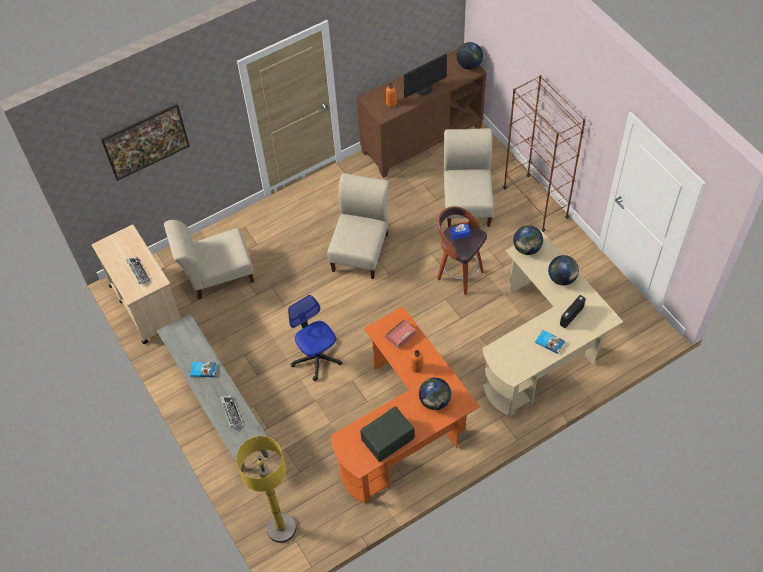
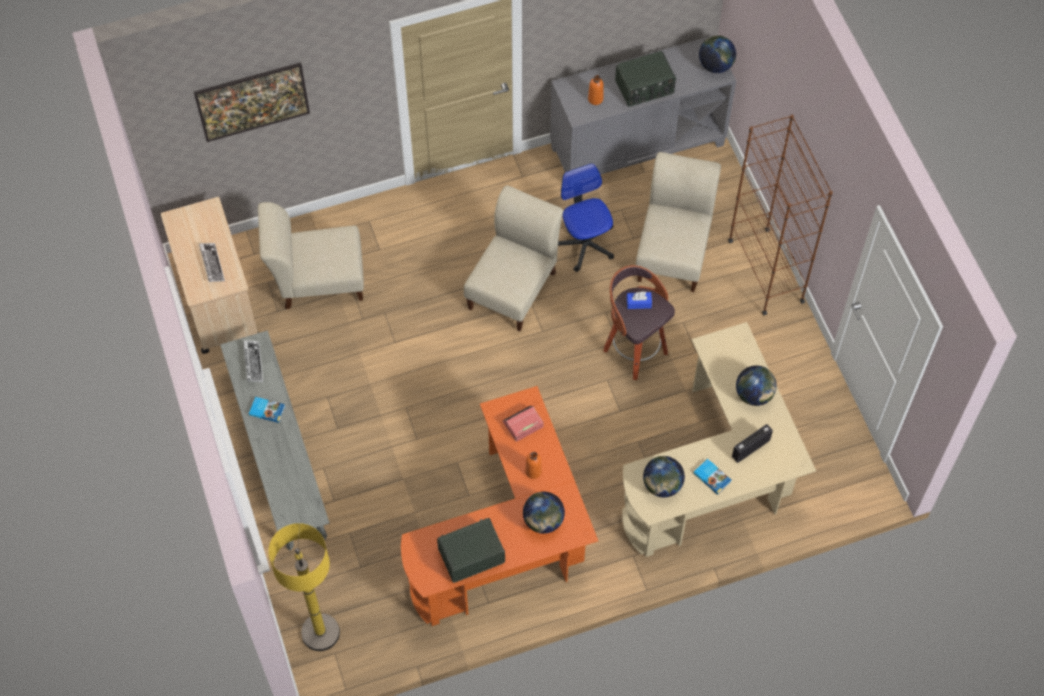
camera: 10 degrees right, 5 degrees up
keyboard [220,395,243,428] -> keyboard moved to [243,341,263,382]
office chair [288,295,342,381] -> office chair moved to [558,163,614,272]
brown cabinet [357,48,486,178] -> grey cabinet [550,35,736,174]
monitor [404,53,447,98] -> radio [615,51,676,107]
globe [513,225,543,255] -> globe moved to [643,456,685,498]

